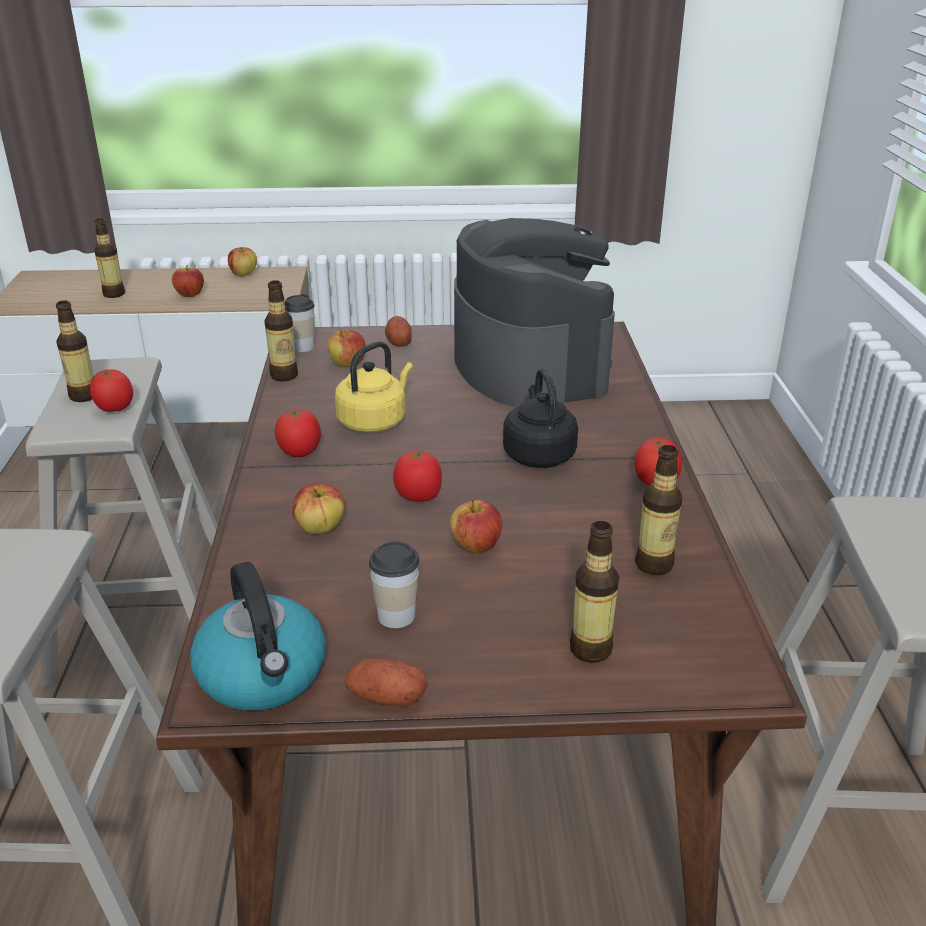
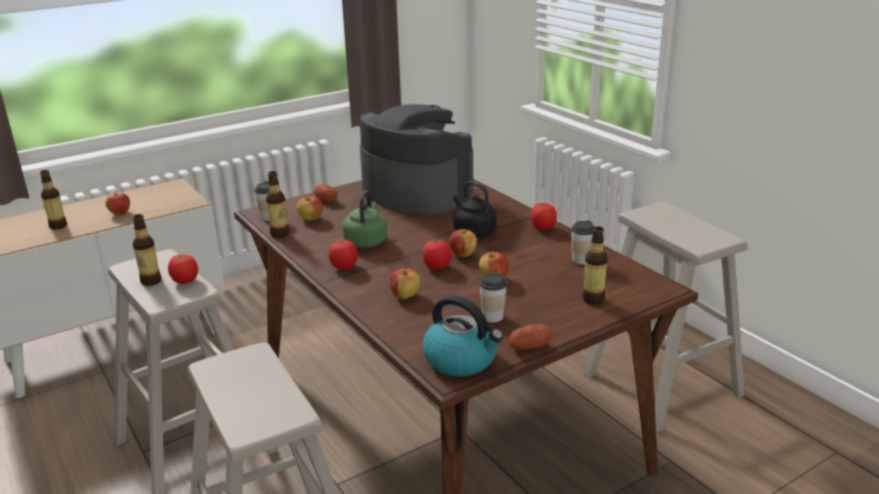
camera: 30 degrees left, 5 degrees down
apple [228,247,257,276] -> apple moved to [449,229,477,257]
yellow kettle [335,341,413,433] -> green kettle [342,190,387,248]
bottle [635,445,682,575] -> cup [571,221,595,265]

